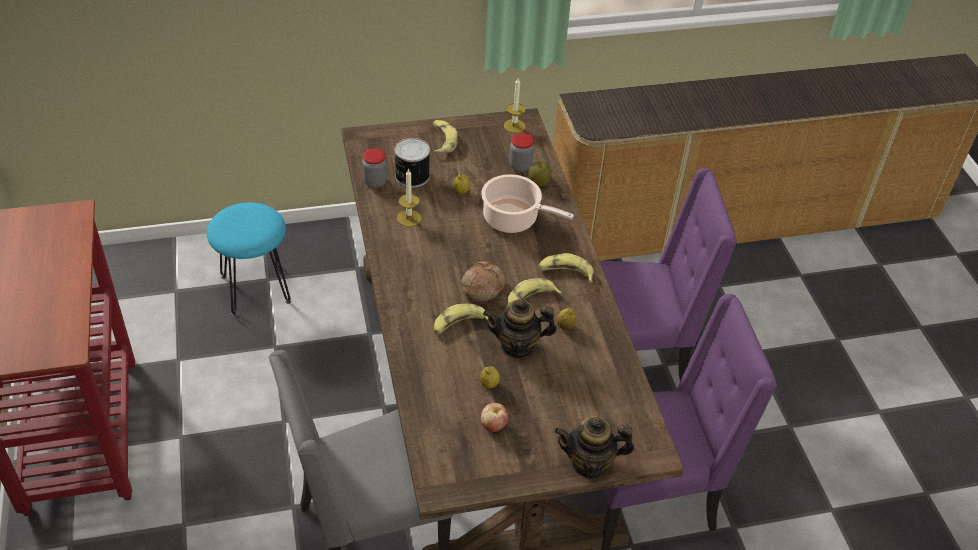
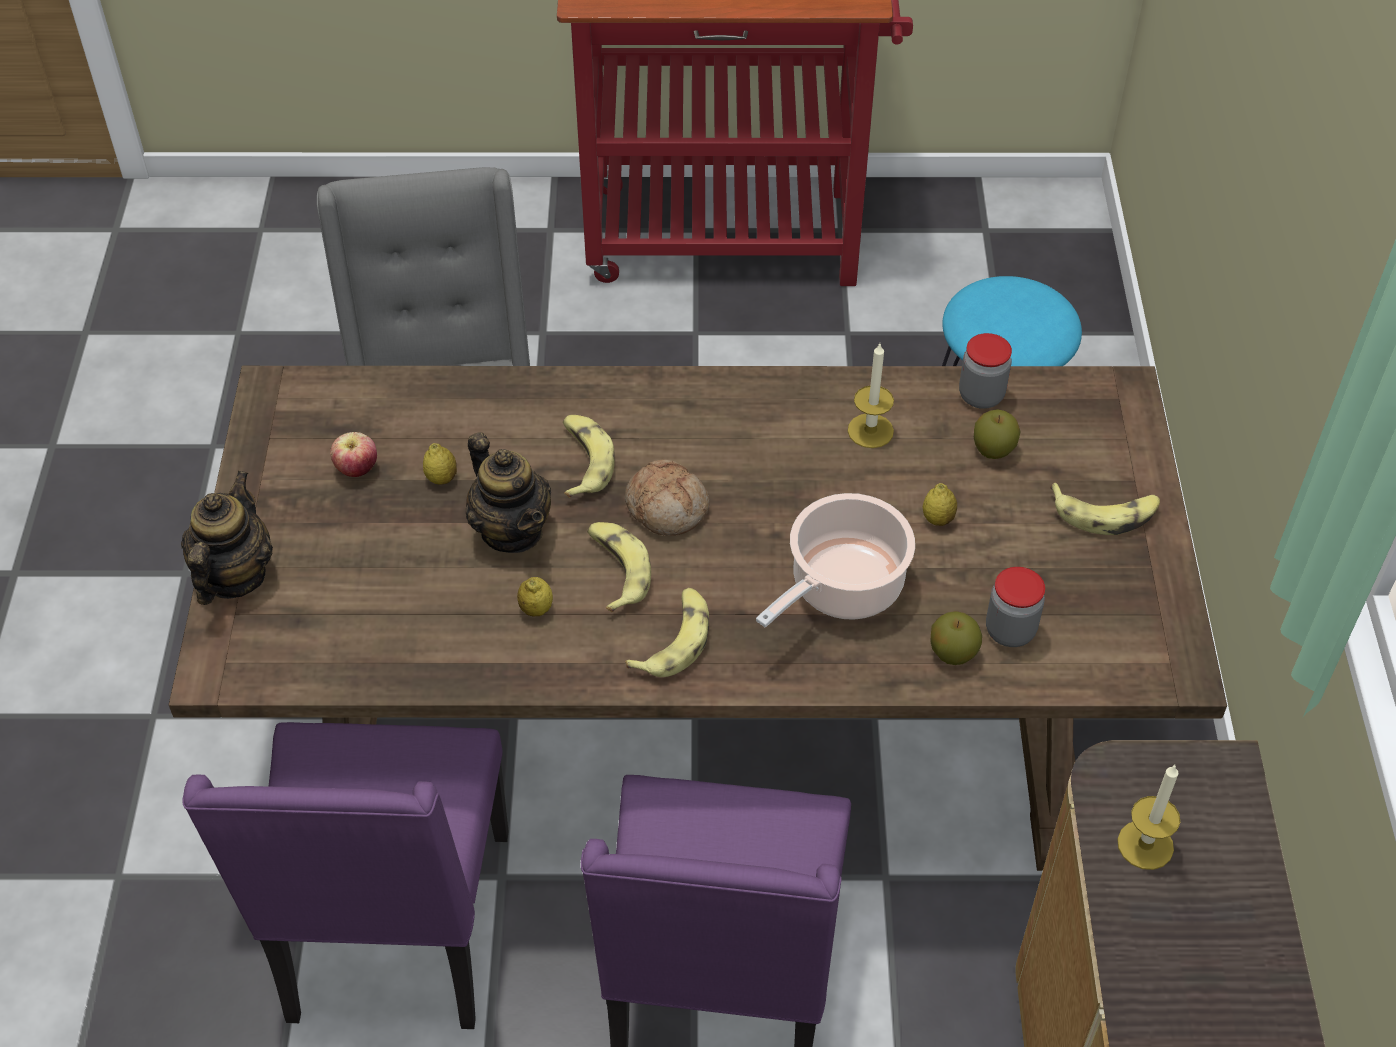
camera: 105 degrees right, 5 degrees up
can [394,138,430,188] -> apple [974,409,1021,459]
teapot [483,299,557,358] -> teapot turned 135 degrees clockwise [466,432,551,553]
candle [504,78,526,133] -> candle moved to [1117,765,1180,870]

